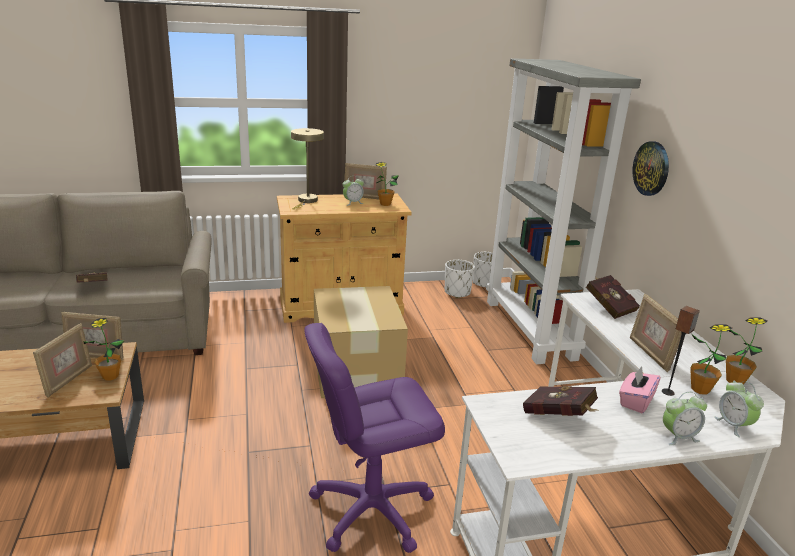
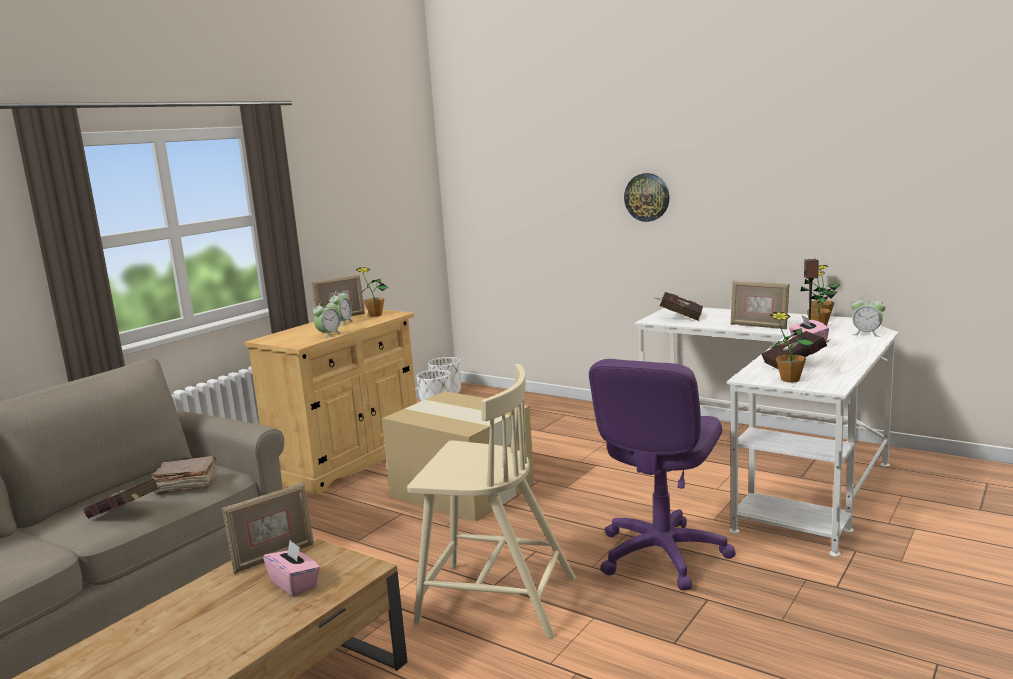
camera: 40 degrees left, 10 degrees down
picture frame [33,323,92,397] -> pink tissue box [263,540,321,597]
potted plant [83,318,125,381] -> potted plant moved to [770,312,813,383]
beige table lamp [291,128,324,209] -> none
grey bookcase [486,58,641,364] -> none
alarm clock [663,392,707,445] -> alarm clock moved to [313,300,341,339]
none -> brown book [153,456,218,495]
none -> beige chair [407,364,576,638]

